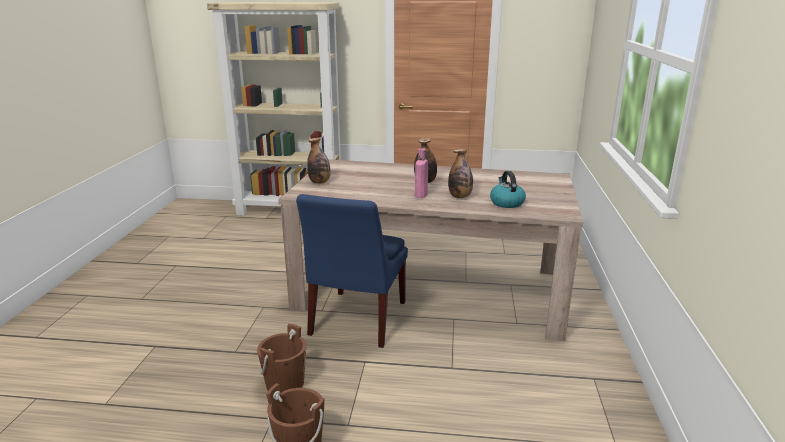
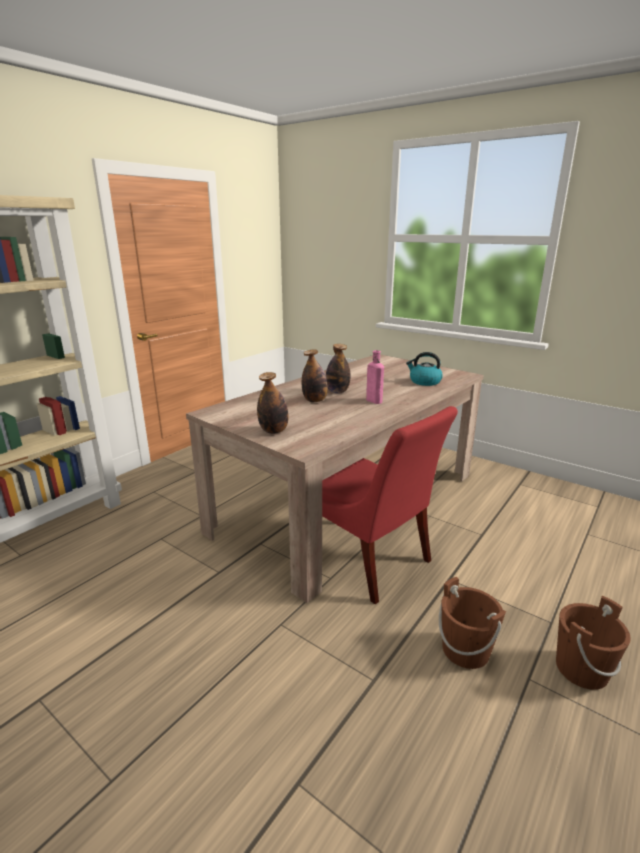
camera: 60 degrees left, 0 degrees up
blue chair [296,194,408,348] -> red chair [322,406,458,604]
bottle [448,149,473,198] -> bottle moved to [302,349,328,402]

